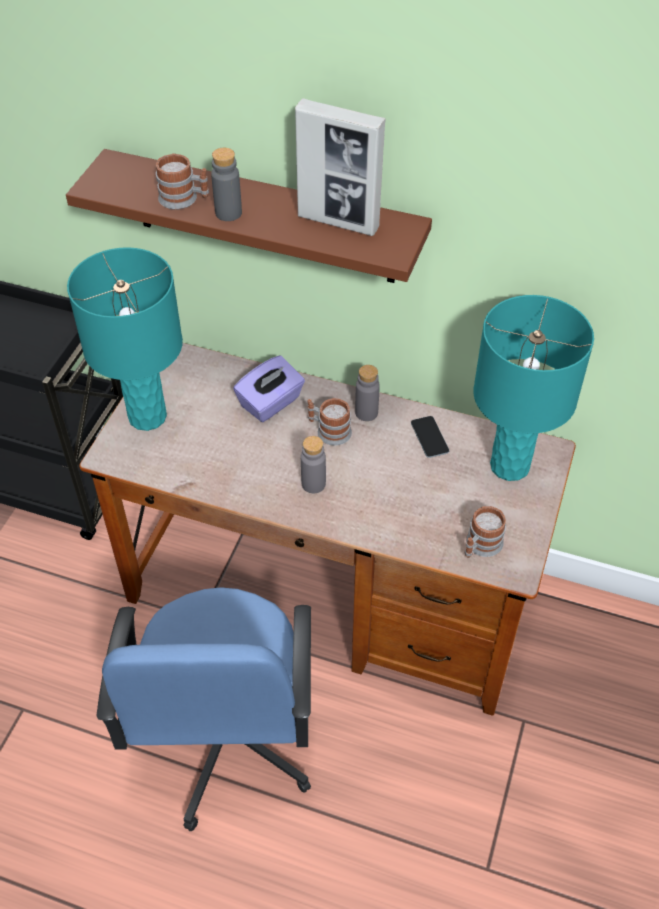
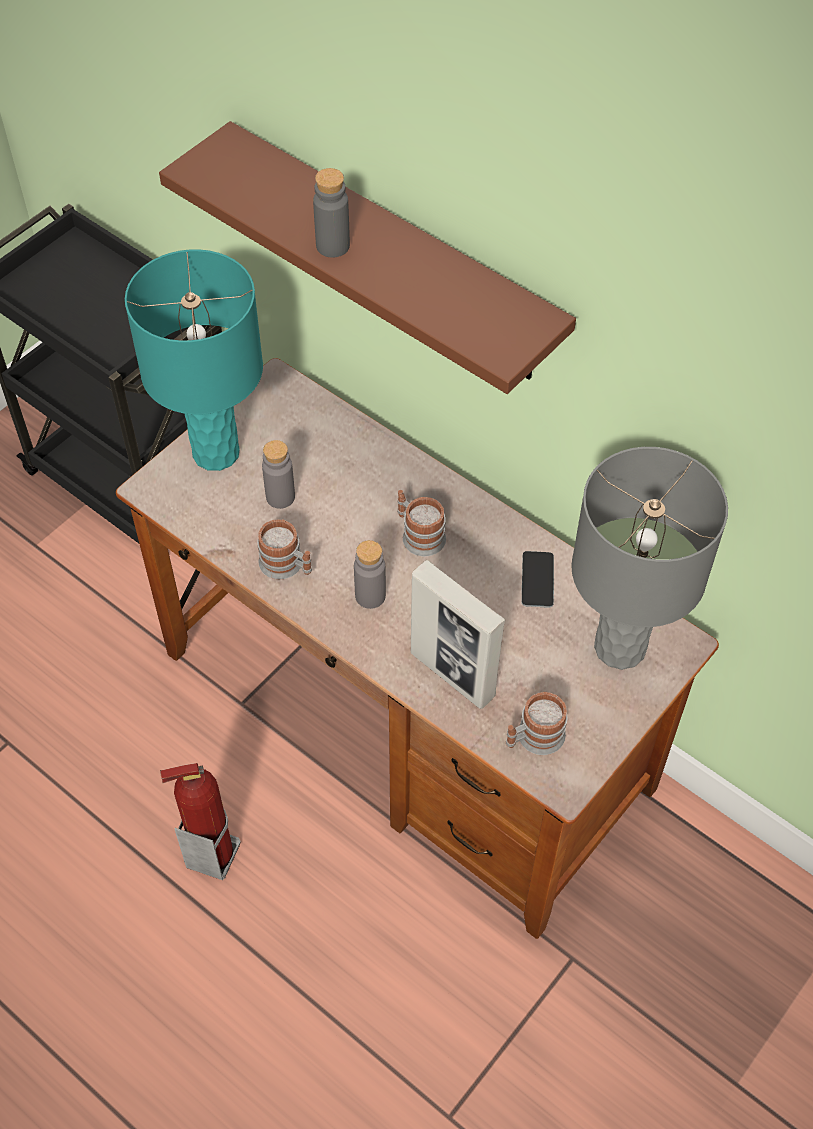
camera: 20 degrees right, 5 degrees up
blue office chair [96,587,311,831] -> fire extinguisher [160,763,240,880]
mug [156,153,209,210] -> mug moved to [257,519,312,579]
purple tissue box [233,356,305,422] -> none
picture frame [295,98,386,236] -> picture frame moved to [411,560,505,709]
grey bottle [355,365,380,421] -> grey bottle moved to [262,440,295,509]
turquoise table lamp [473,295,594,481] -> grey table lamp [571,447,728,670]

